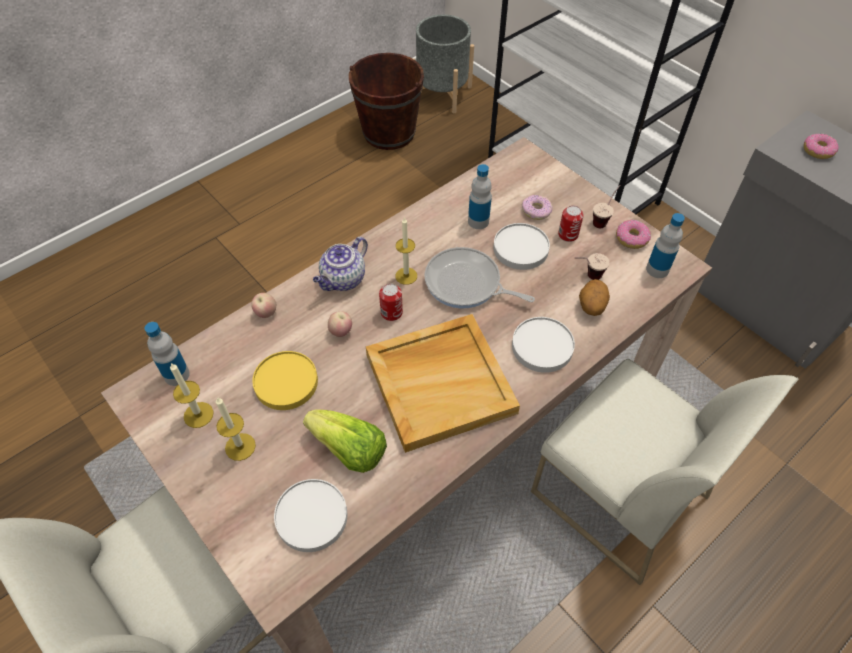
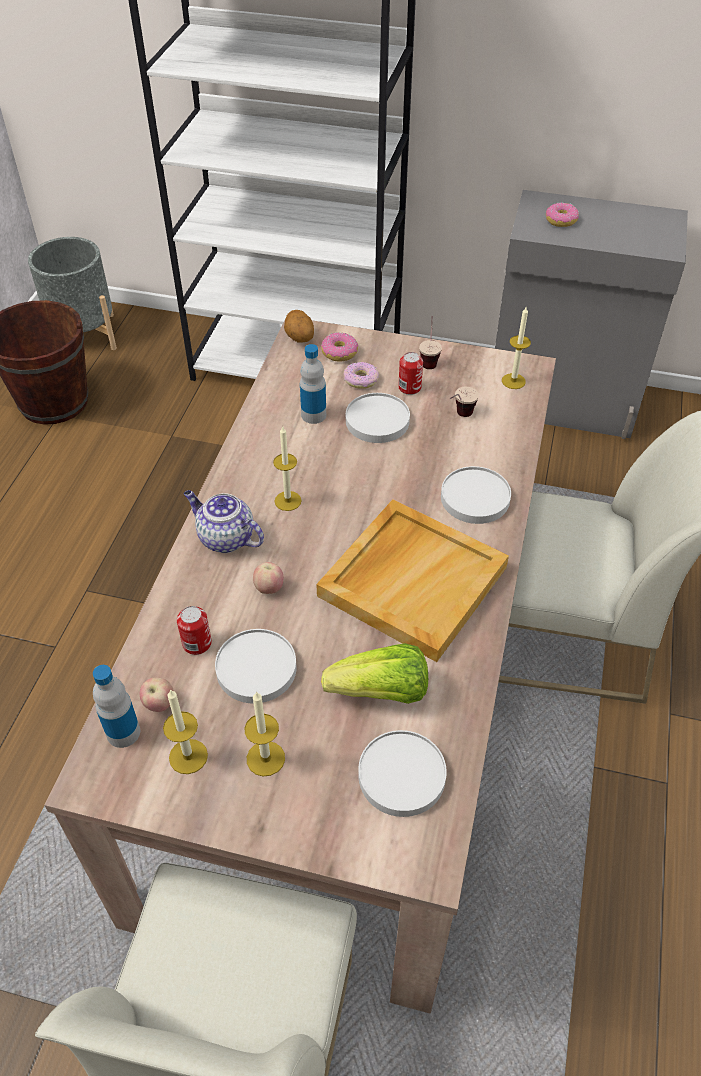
camera: 35 degrees left, 5 degrees down
apple [251,293,276,318] -> apple moved to [140,677,174,712]
yellow plate [252,351,318,410] -> white plate [215,629,297,703]
teapot [313,237,368,291] -> teapot turned 120 degrees clockwise [184,490,264,553]
can [379,284,403,321] -> can moved to [177,606,212,655]
frying pan [425,247,535,309] -> none
potato [579,279,610,316] -> potato moved to [284,310,314,343]
donut [616,220,651,249] -> donut moved to [321,332,358,361]
bottle [646,213,685,278] -> candle [502,307,531,389]

